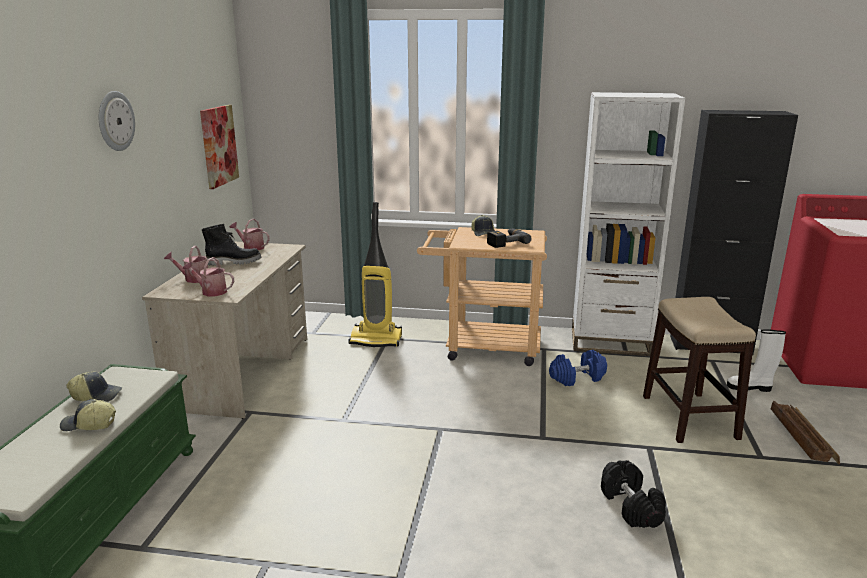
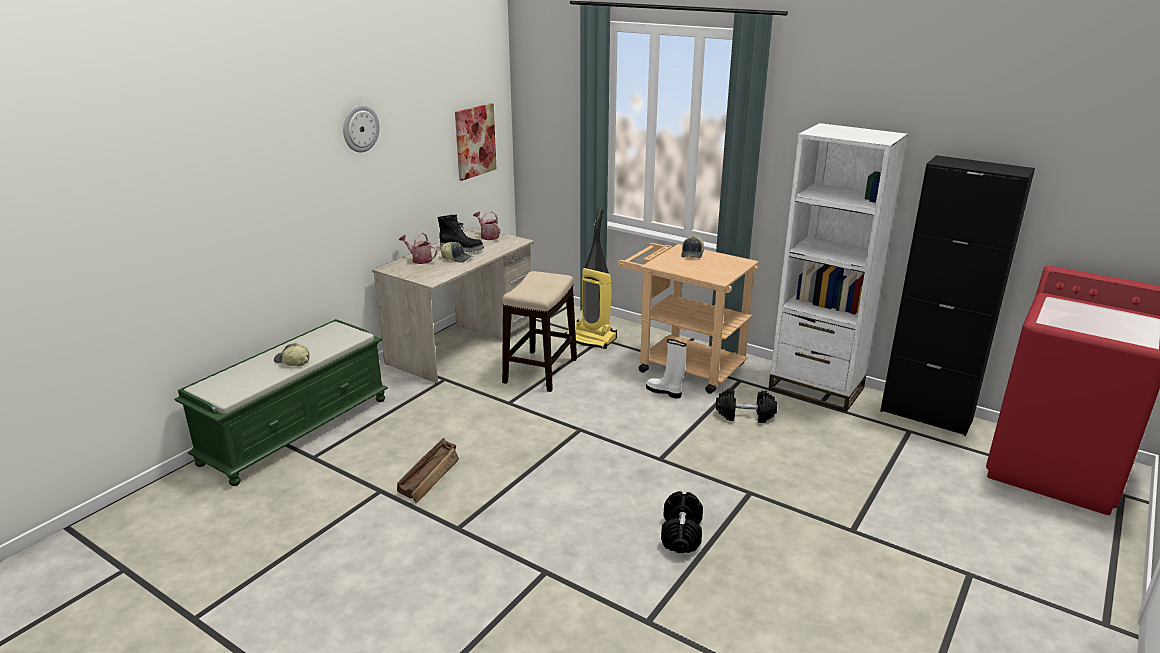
camera: 25 degrees right, 5 degrees up
cap [67,372,122,402] -> cap moved to [440,242,473,263]
watering can [183,257,234,296] -> none
power drill [487,228,532,248] -> none
blue dumbbell [549,350,607,386] -> black dumbbell [716,388,777,423]
stool [643,297,756,443] -> stool moved to [502,271,577,392]
white boot [727,329,786,392] -> white boot moved to [646,339,686,399]
crate [771,401,840,465] -> crate moved to [397,438,459,503]

